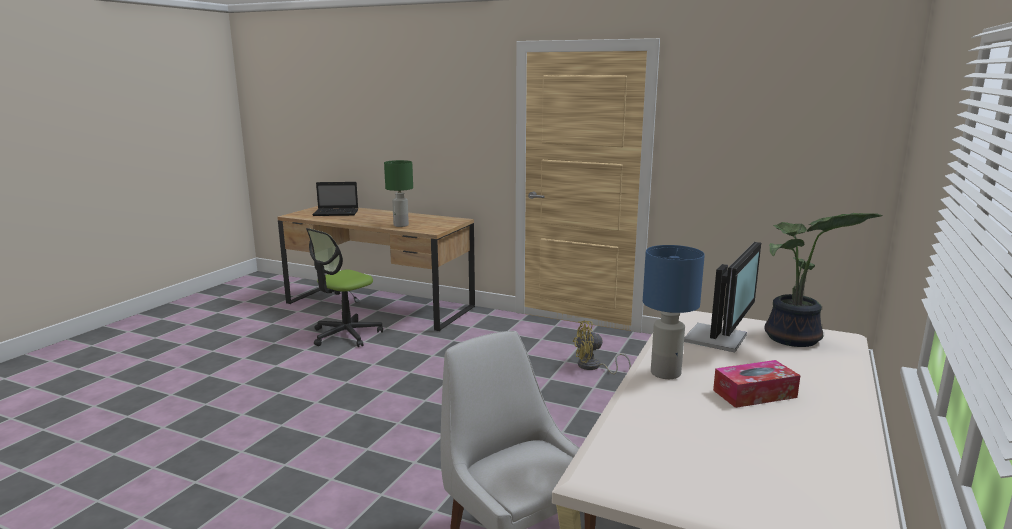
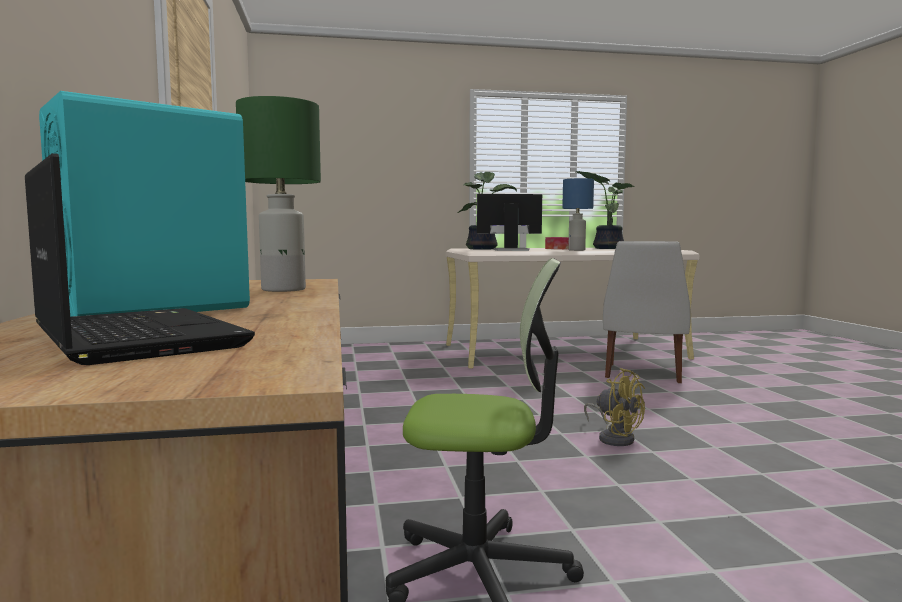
camera: 125 degrees left, 10 degrees down
yellow fan [573,321,631,374] -> yellow fan moved to [584,368,645,446]
none -> turquoise speaker [39,91,250,317]
none -> potted plant [576,171,634,249]

